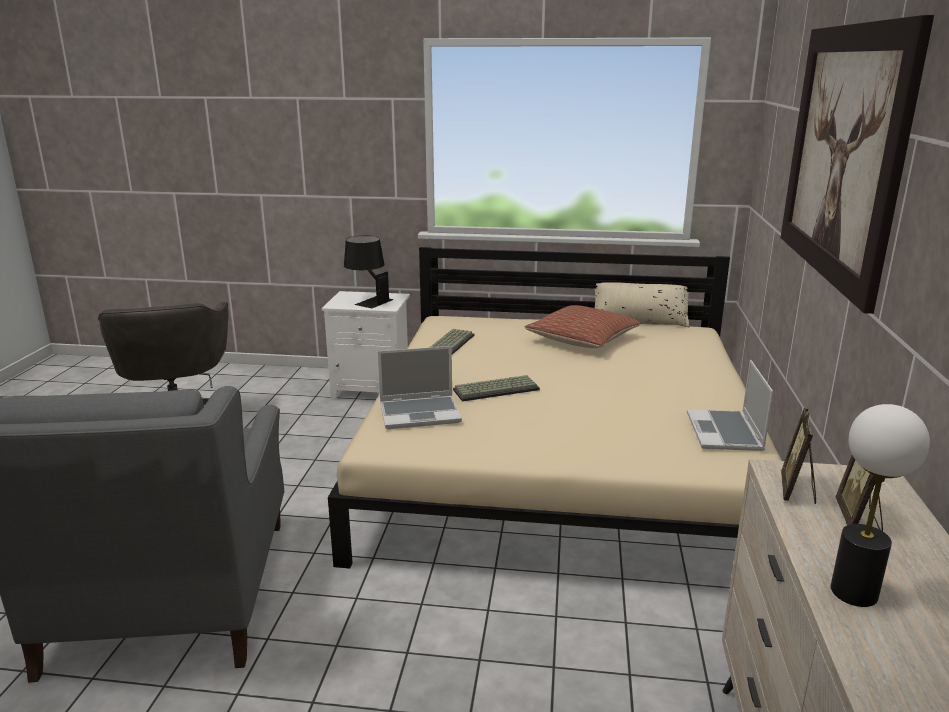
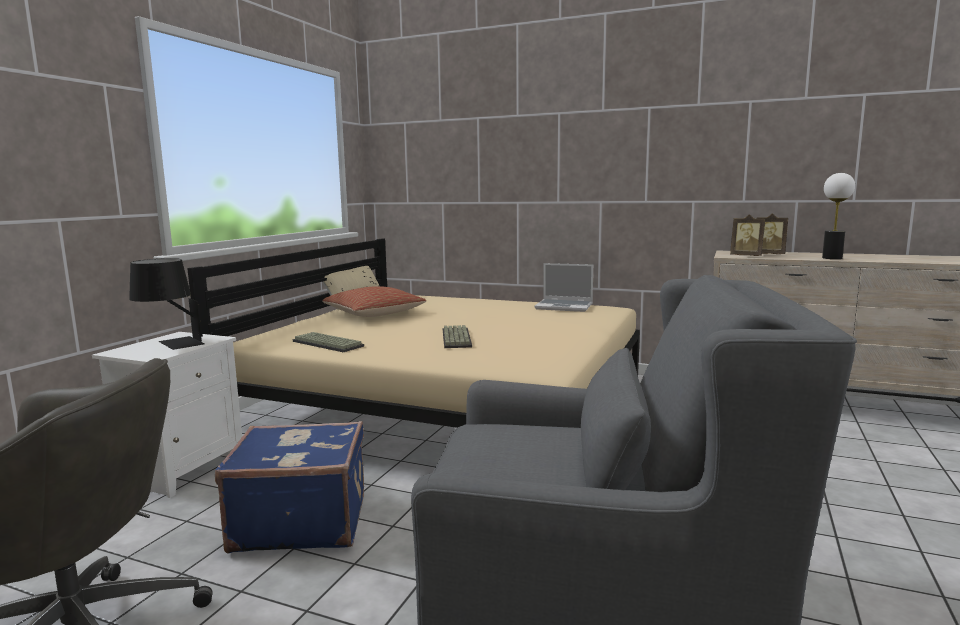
camera: 75 degrees left, 10 degrees down
laptop [378,346,462,429] -> none
picture [780,15,934,314] -> none
none -> blue suitcase [215,421,364,554]

